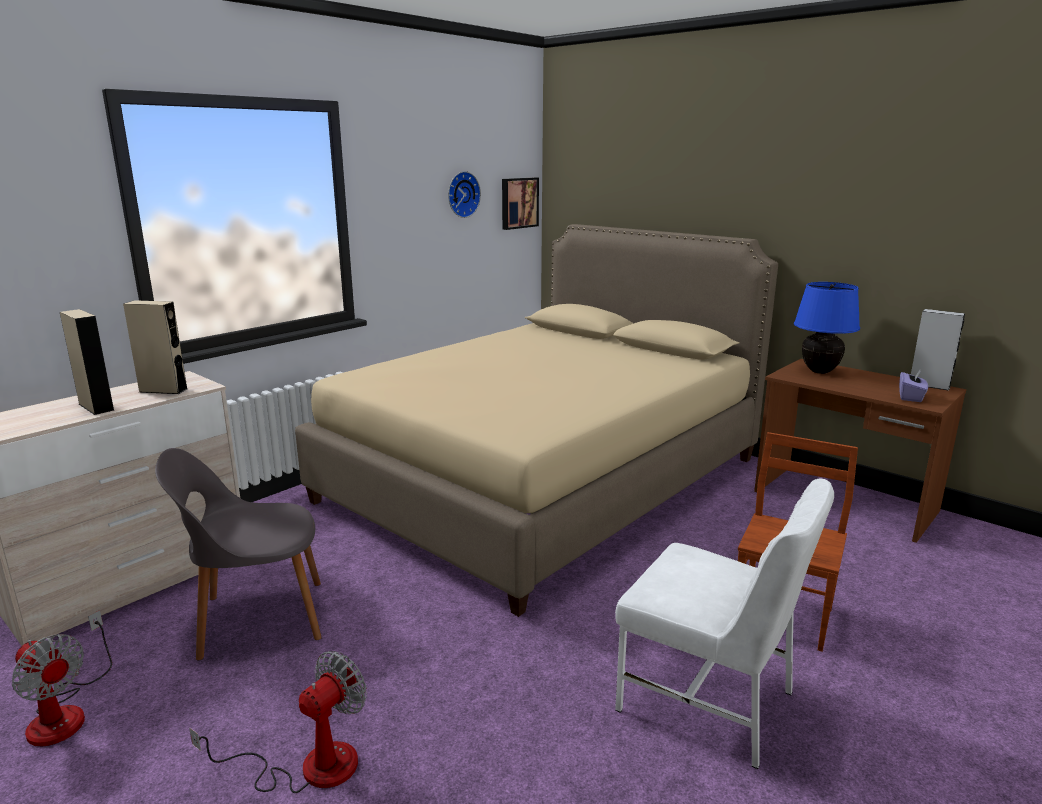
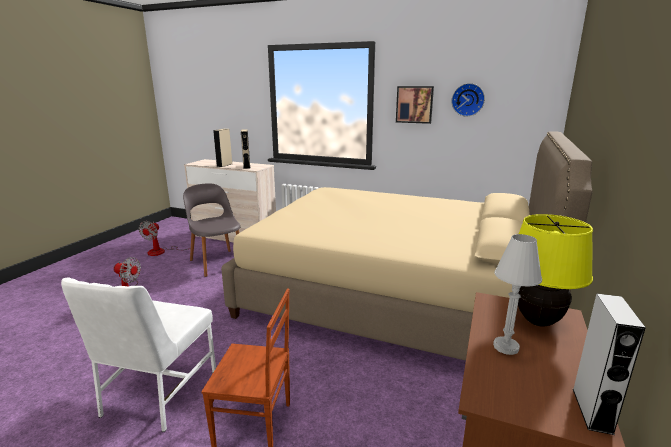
camera: 70 degrees right, 0 degrees up
picture [502,178,539,230] -> picture moved to [396,86,434,124]
blue table lamp [794,282,860,374] -> yellow table lamp [518,214,593,327]
purple tissue box [899,368,928,402] -> none
none -> white table lamp [493,234,542,355]

